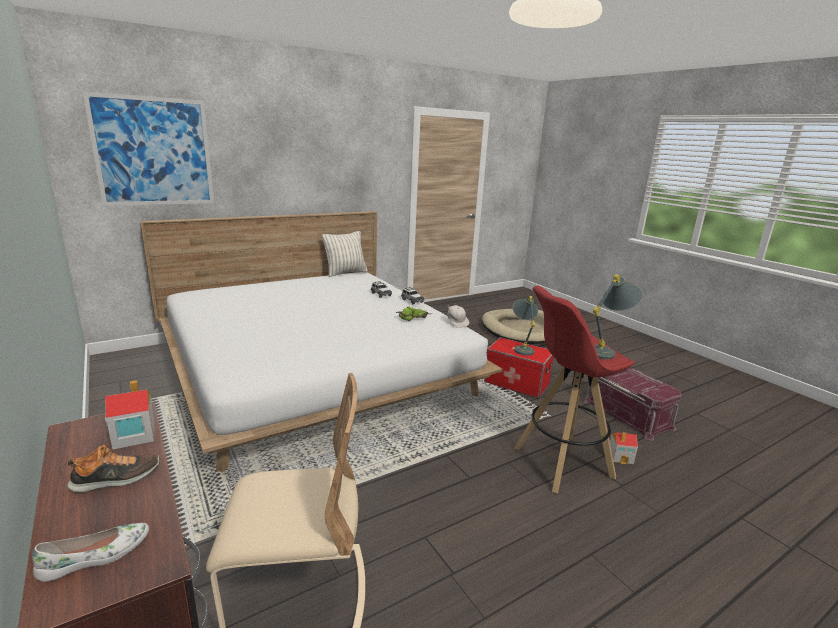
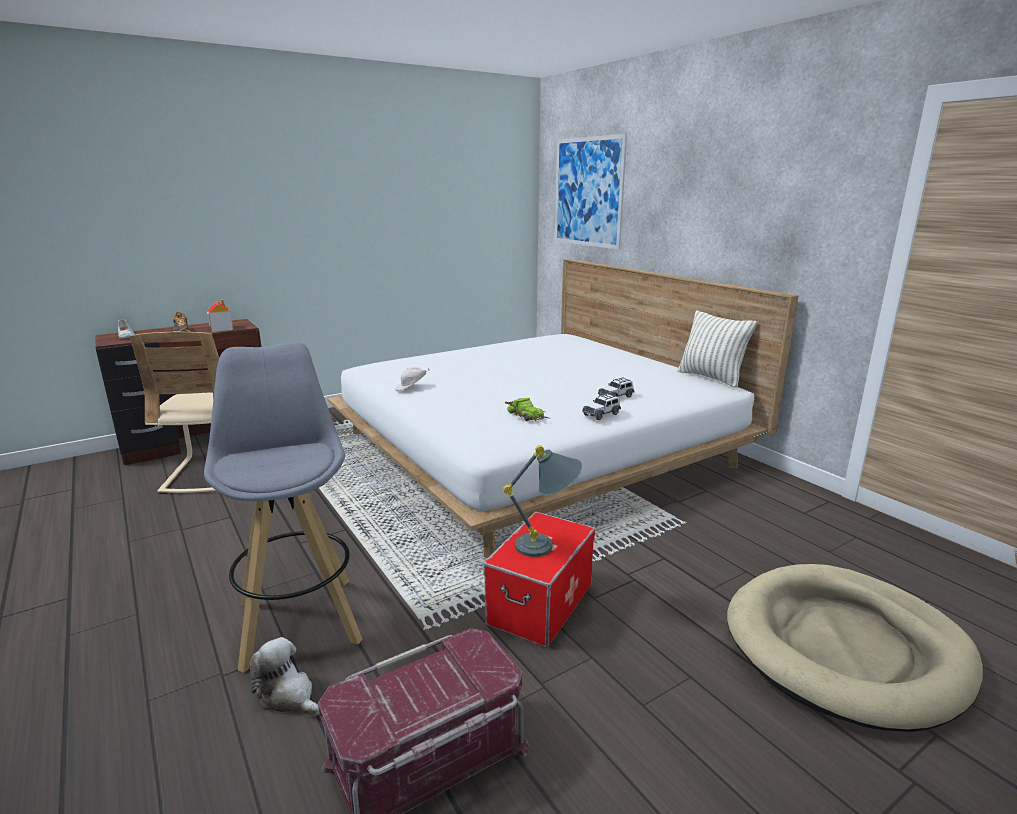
camera: 90 degrees right, 0 degrees up
white cap [447,305,469,328] -> white cap moved to [395,367,430,391]
red stool [514,286,635,493] -> grey stool [204,342,362,673]
grey table lamp [593,274,642,359] -> none
toy house [610,432,638,464] -> plush toy [249,637,319,716]

